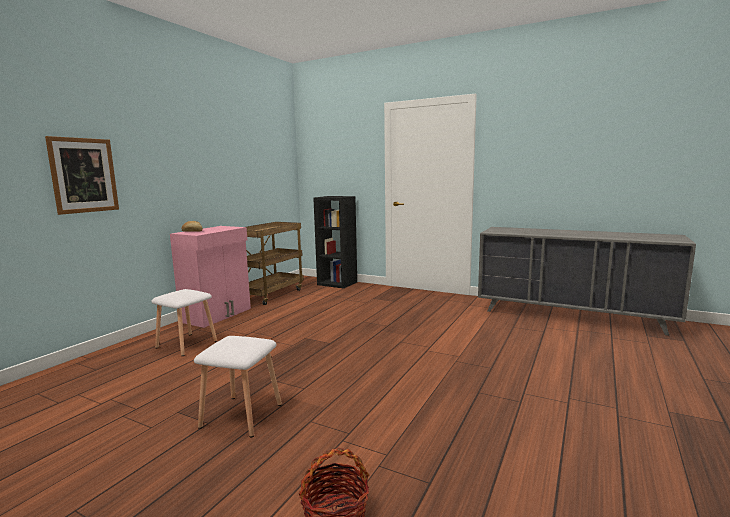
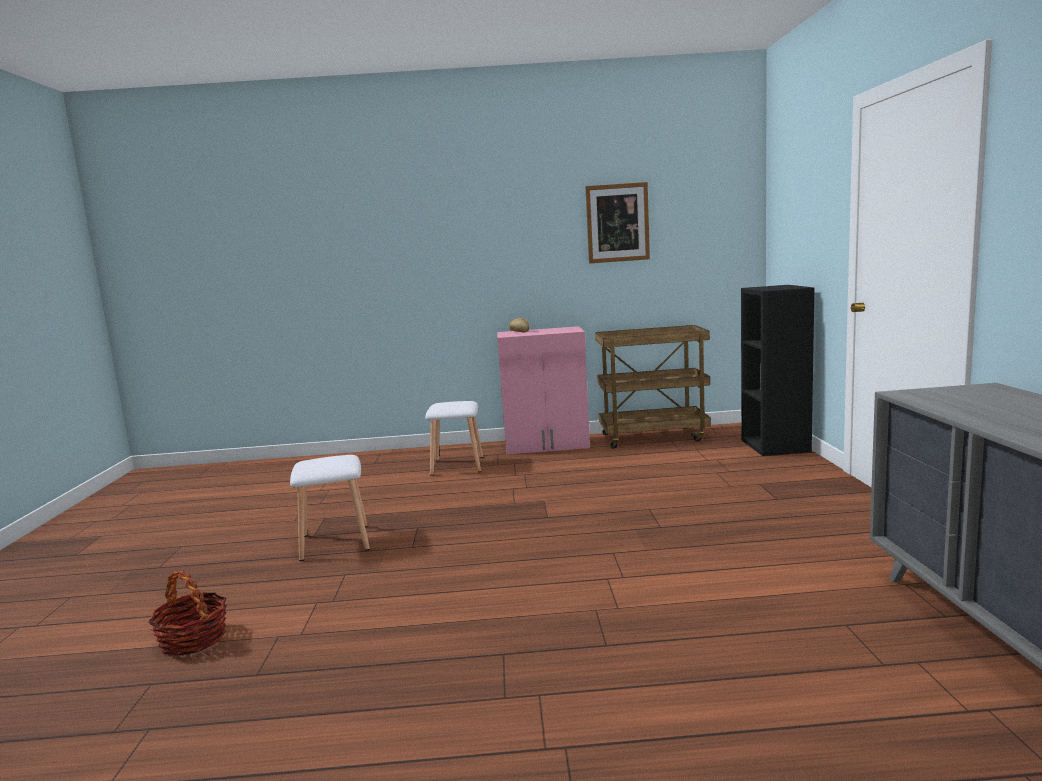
camera: 60 degrees right, 0 degrees up
picture [45,136,119,215] -> picture moved to [585,182,650,263]

